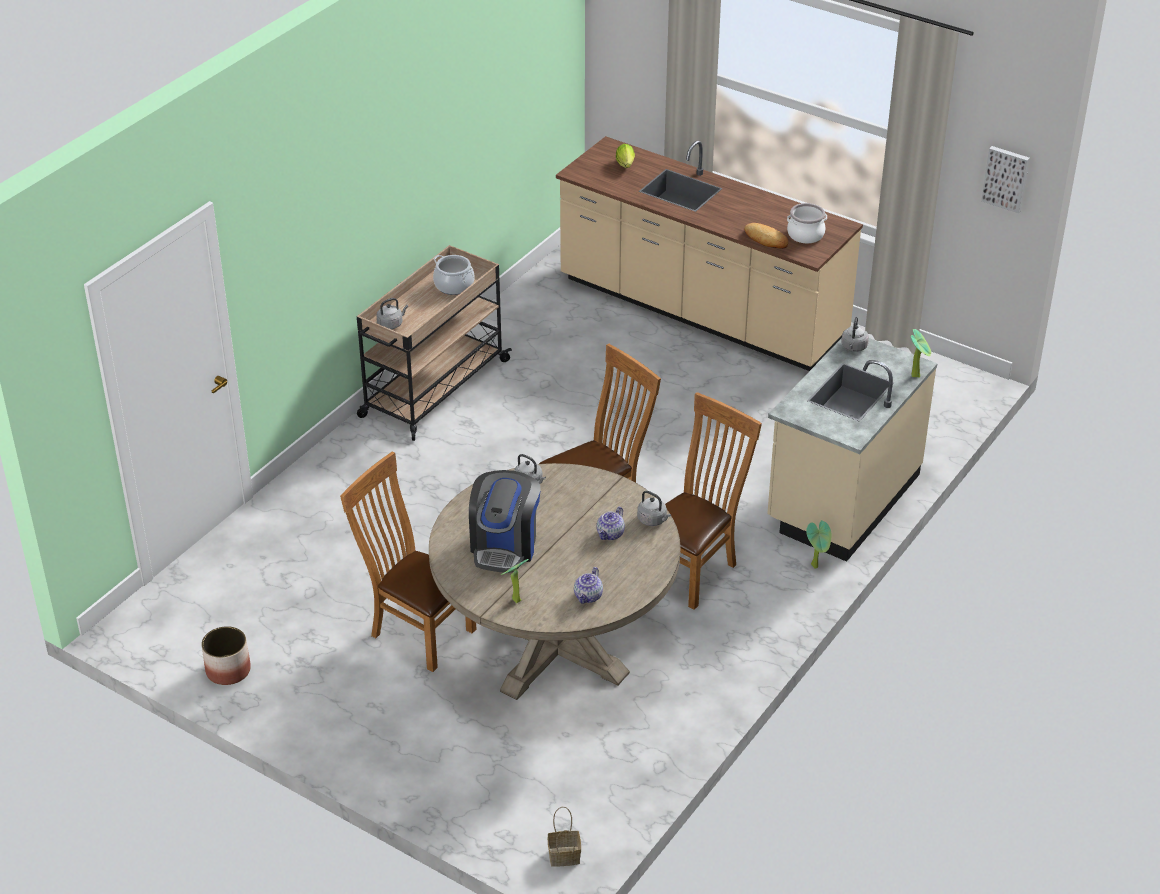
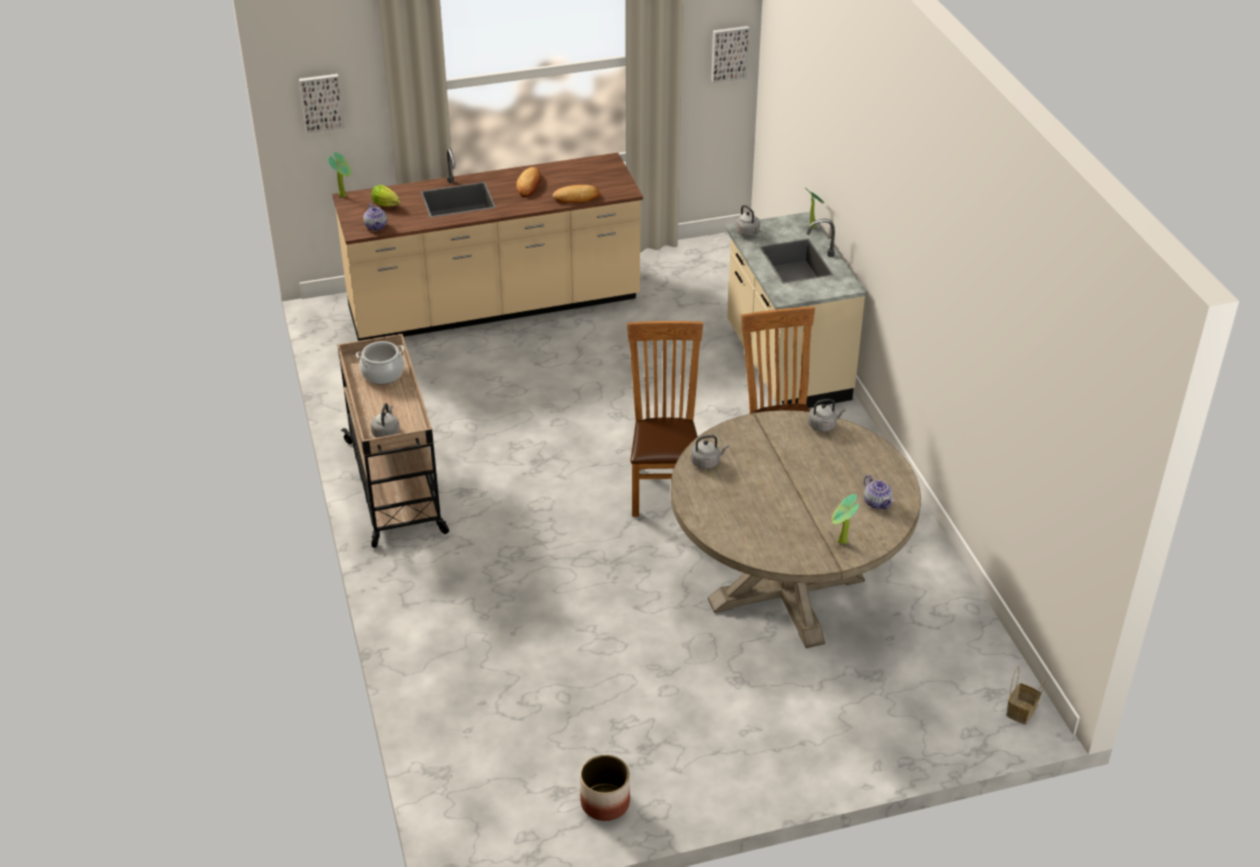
camera: 50 degrees left, 0 degrees up
brown chair [340,452,476,672] -> none
coffee machine [469,470,540,573] -> none
teapot [597,507,625,540] -> teapot moved to [363,203,387,231]
cooking pot [787,203,827,243] -> none
potted plant [806,520,832,569] -> potted plant moved to [328,152,352,197]
none -> picture [299,74,345,133]
none -> bread [516,167,541,197]

